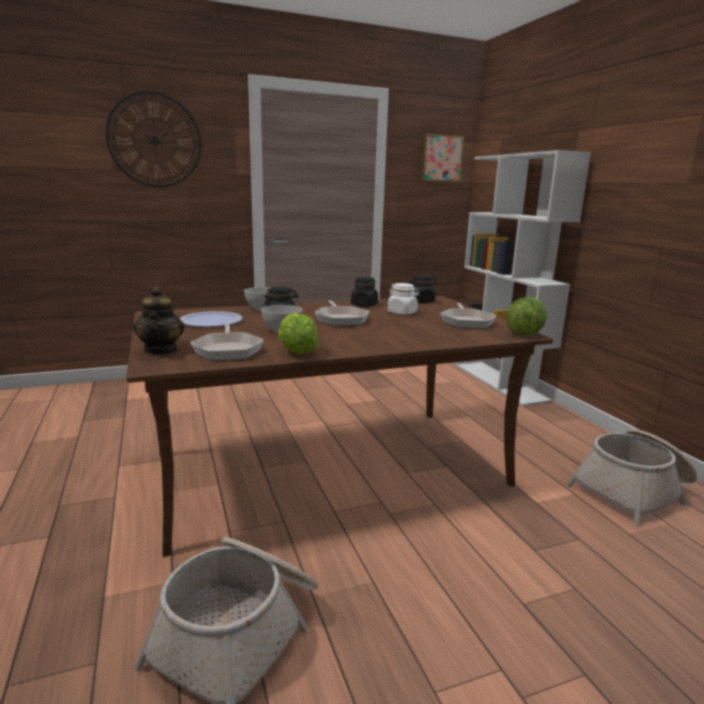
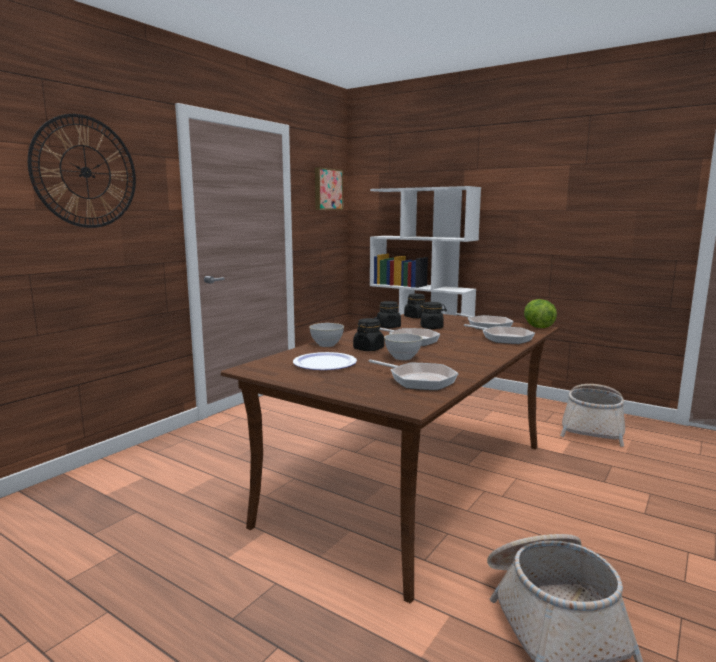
camera: 35 degrees left, 5 degrees down
teapot [133,286,185,355] -> none
lettuce [278,313,318,354] -> none
white jar [388,283,419,315] -> black jar [418,302,447,329]
none -> frying pan [464,324,535,344]

